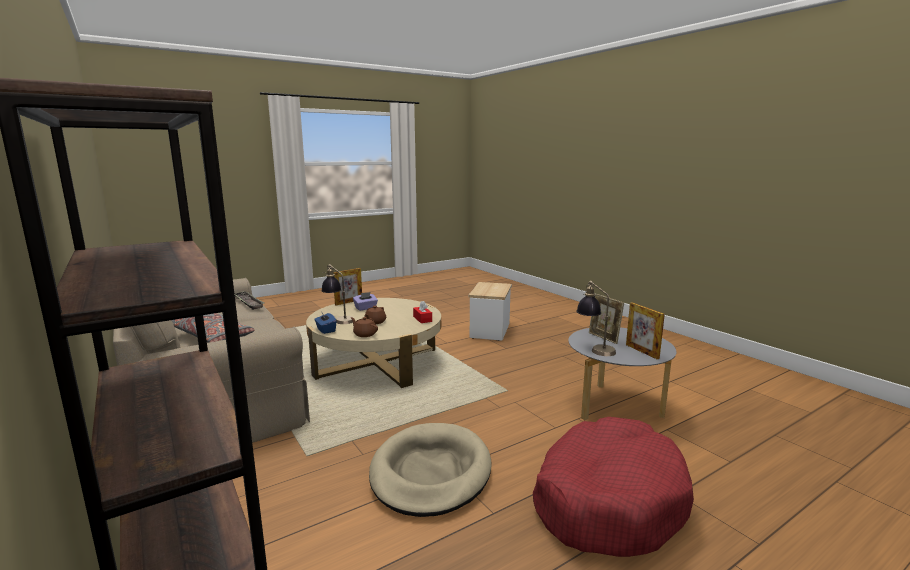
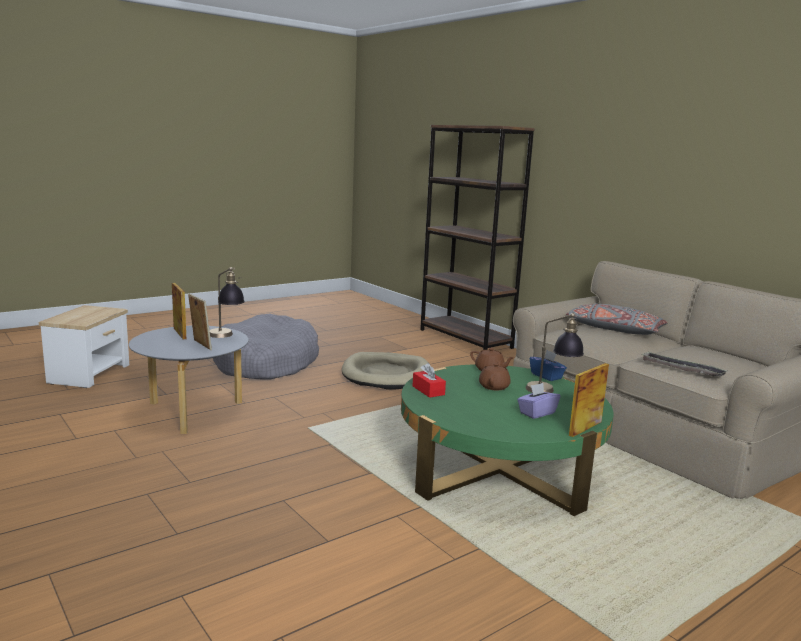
camera: 175 degrees right, 0 degrees up
beige coffee table [306,298,441,388] -> green coffee table [401,364,614,516]
side table [469,282,512,341] -> side table moved to [39,305,129,388]
red dog bed [533,417,694,557] -> grey dog bed [213,313,319,380]

